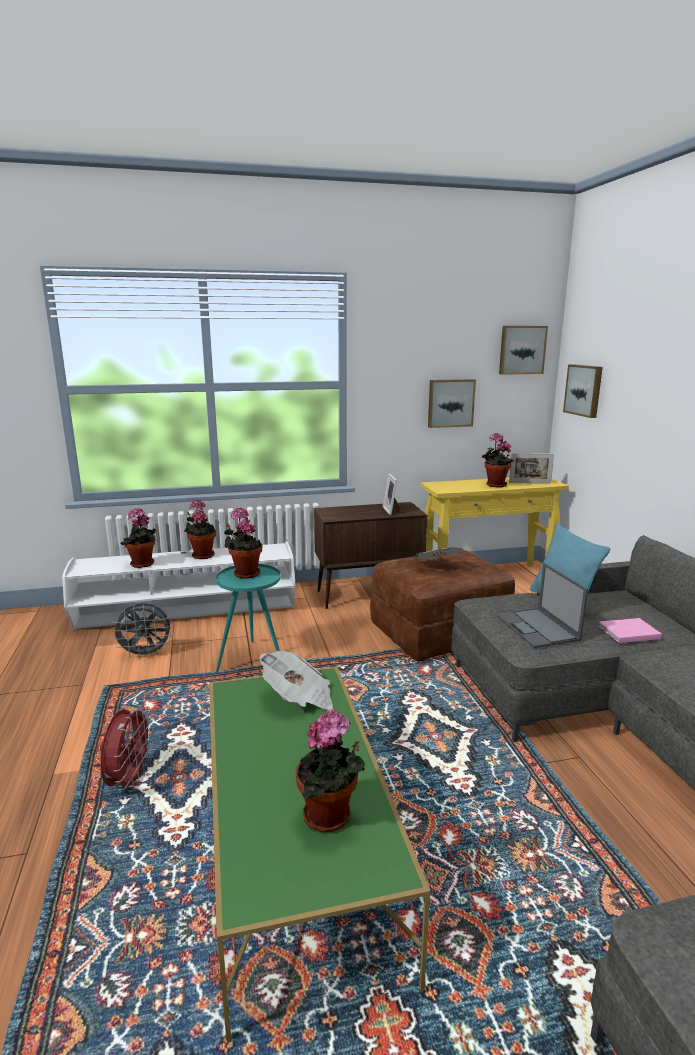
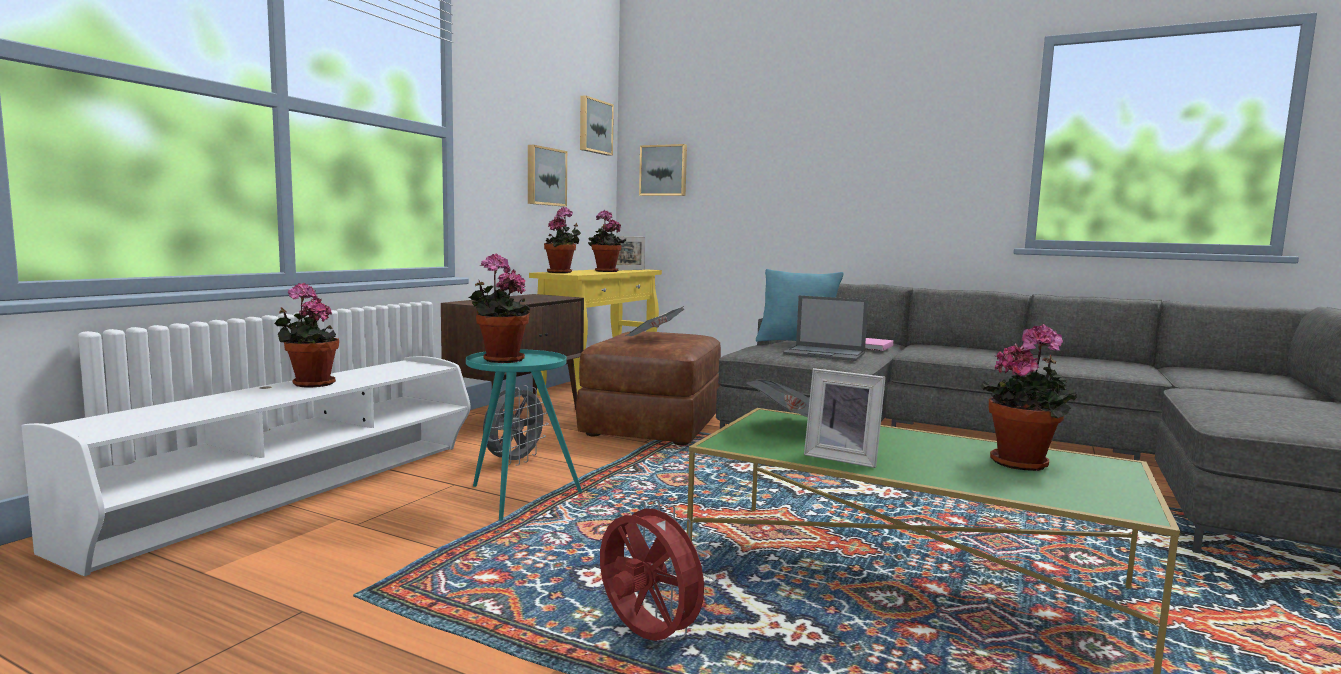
camera: 50 degrees left, 10 degrees down
grey fan [110,603,173,659] -> grey fan moved to [483,385,549,466]
potted plant [121,508,156,568] -> potted plant moved to [544,207,581,273]
picture frame [382,474,400,515] -> picture frame moved to [804,368,886,468]

